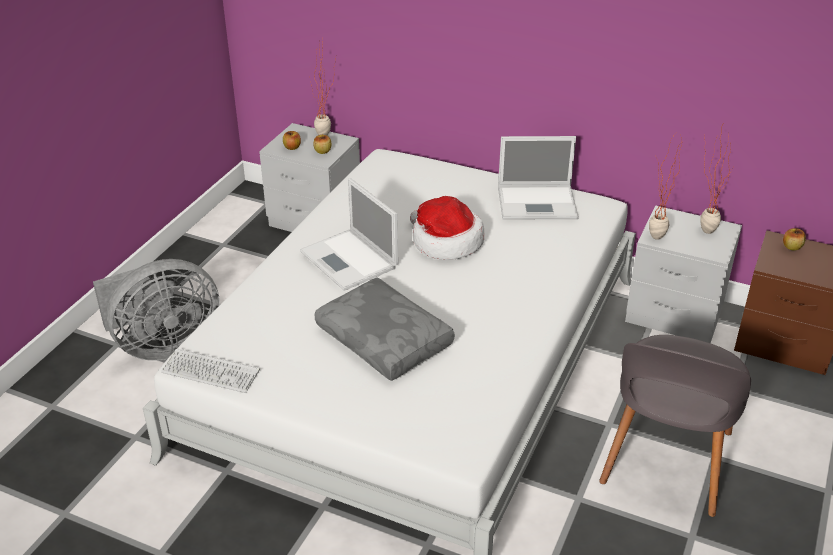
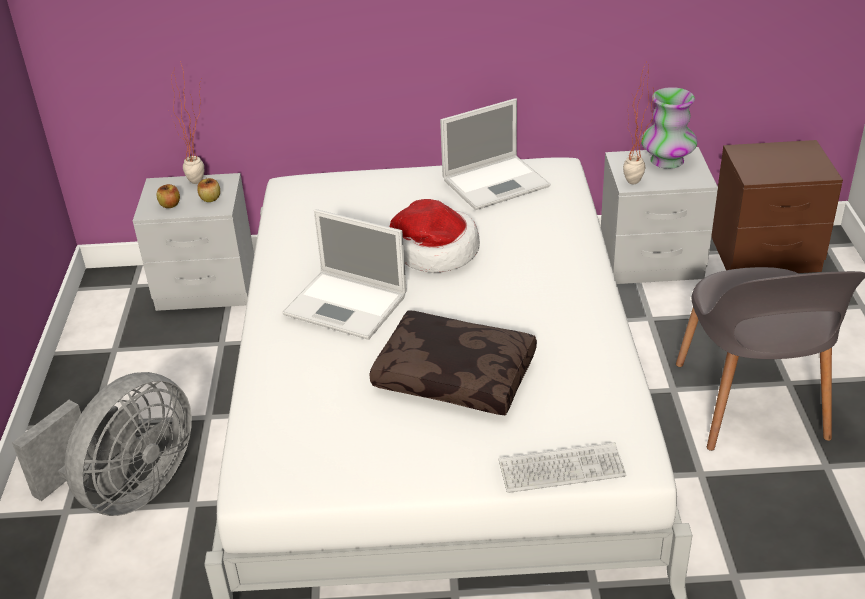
camera: 25 degrees left, 0 degrees up
keyboard [161,348,260,393] -> keyboard moved to [498,442,626,493]
grey pillow [315,277,454,381] -> brown pillow [369,310,537,415]
potted plant [700,122,731,234] -> vase [641,87,698,169]
apple [783,228,806,251] -> none

